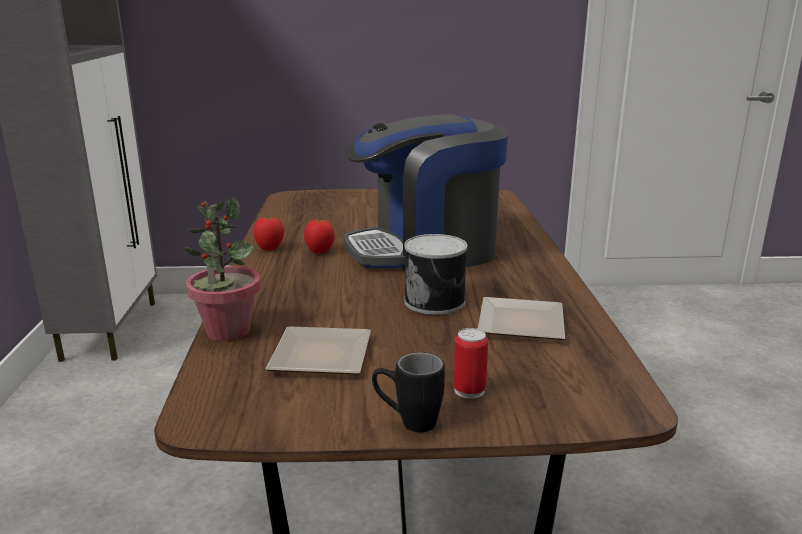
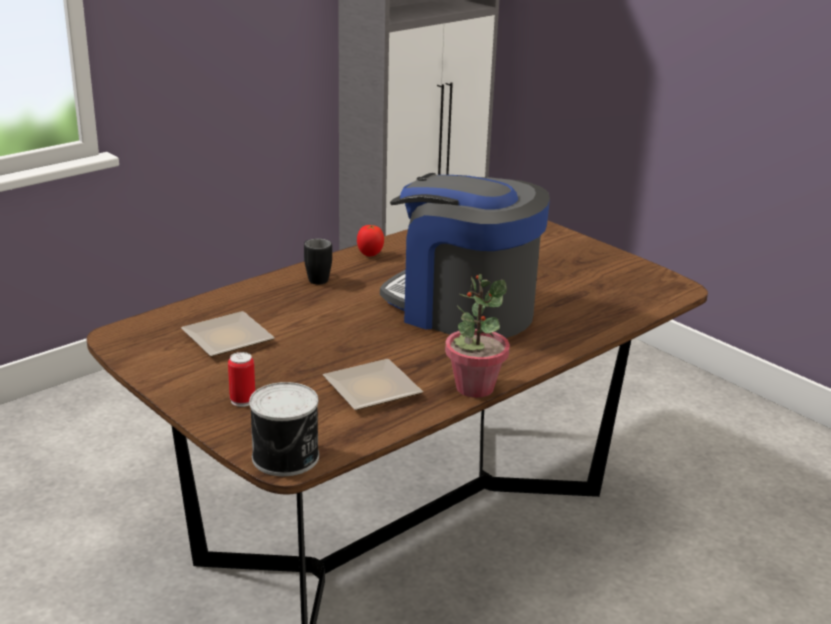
camera: 50 degrees right, 5 degrees up
potted plant [183,197,261,341] -> potted plant moved to [445,274,510,398]
tomato [304,219,335,254] -> none
black mug [372,352,445,433] -> black mug moved to [304,238,332,285]
can [404,234,467,315] -> can moved to [249,382,319,476]

